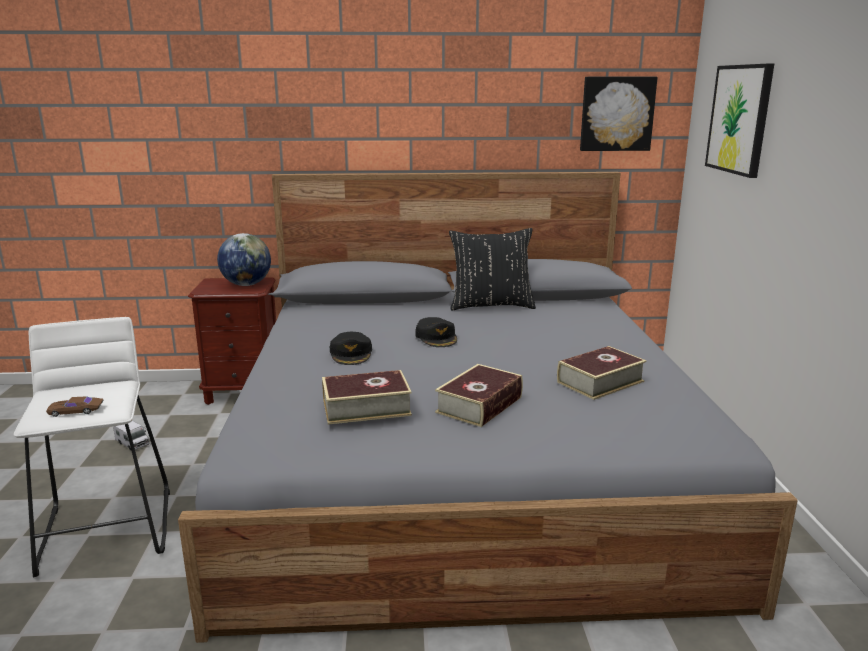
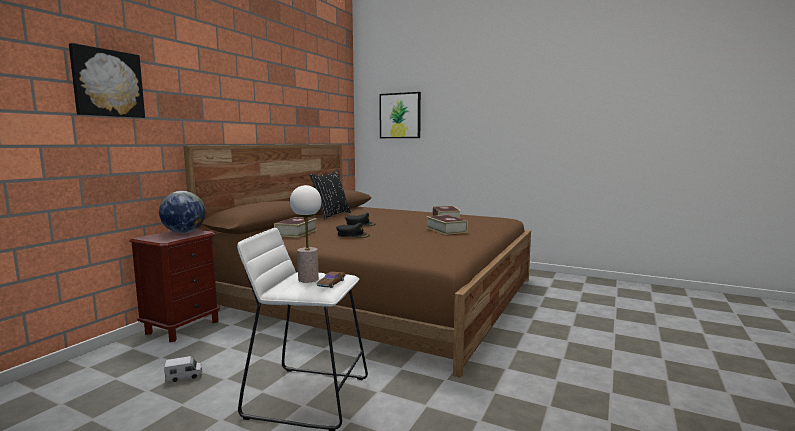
camera: 60 degrees left, 10 degrees down
grey bed [178,172,798,643] -> brown bed [183,144,531,378]
book [322,370,412,424] -> book moved to [274,217,317,238]
picture [580,77,657,151] -> picture moved to [69,43,145,118]
none -> table lamp [290,185,322,283]

